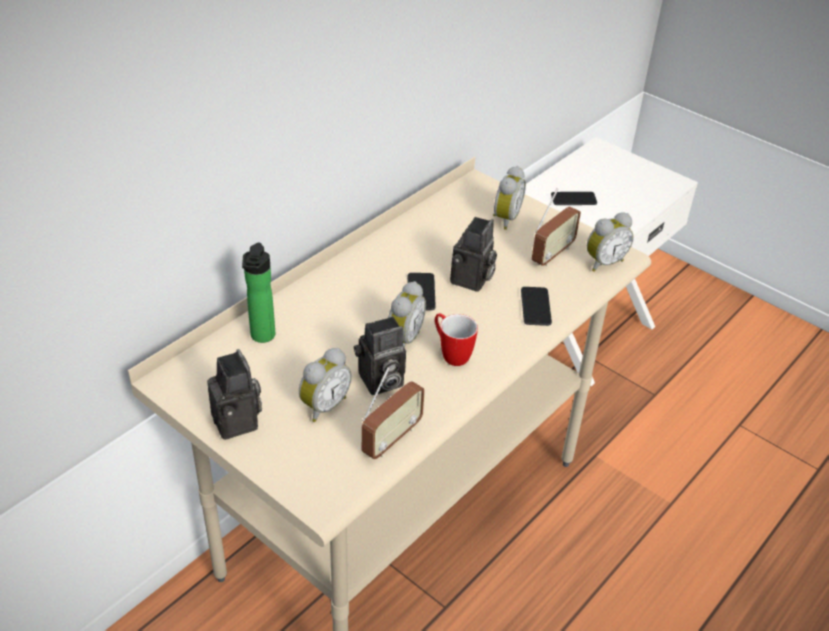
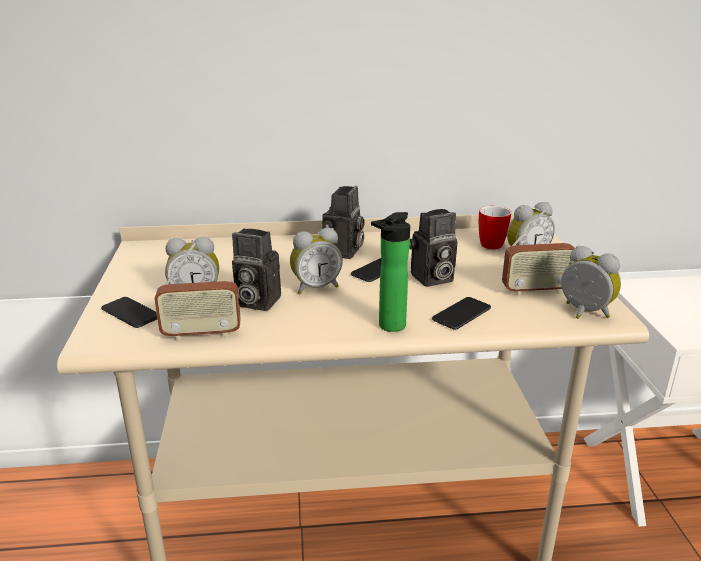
camera: 45 degrees right, 15 degrees down
camera [207,349,262,440] -> camera moved to [322,186,365,259]
bottle [242,242,275,343] -> bottle moved to [371,212,410,332]
mug [435,313,478,366] -> mug moved to [479,205,511,249]
phone [551,192,597,205] -> phone moved to [101,297,157,328]
alarm clock [587,212,634,272] -> alarm clock turned 150 degrees counterclockwise [561,245,621,319]

